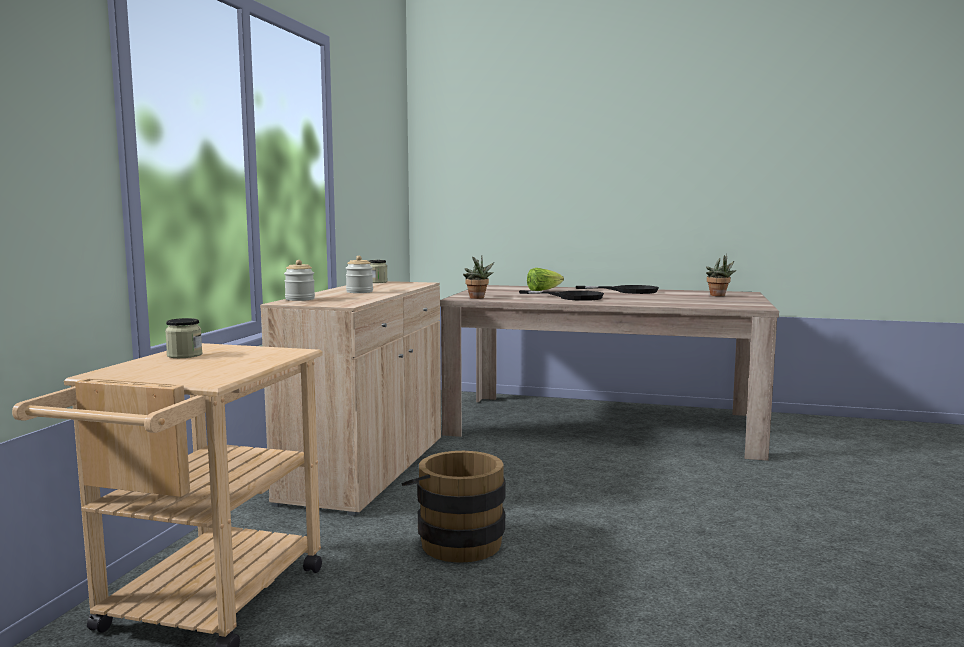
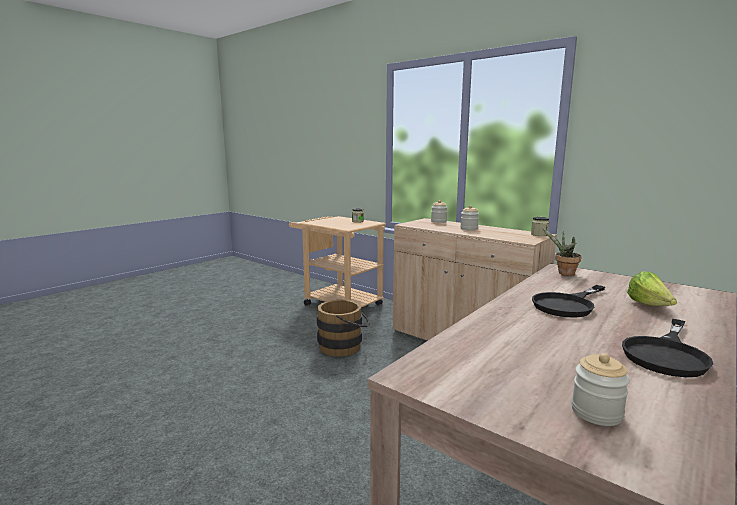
camera: 115 degrees right, 5 degrees up
potted plant [706,254,736,296] -> jar [571,353,630,426]

